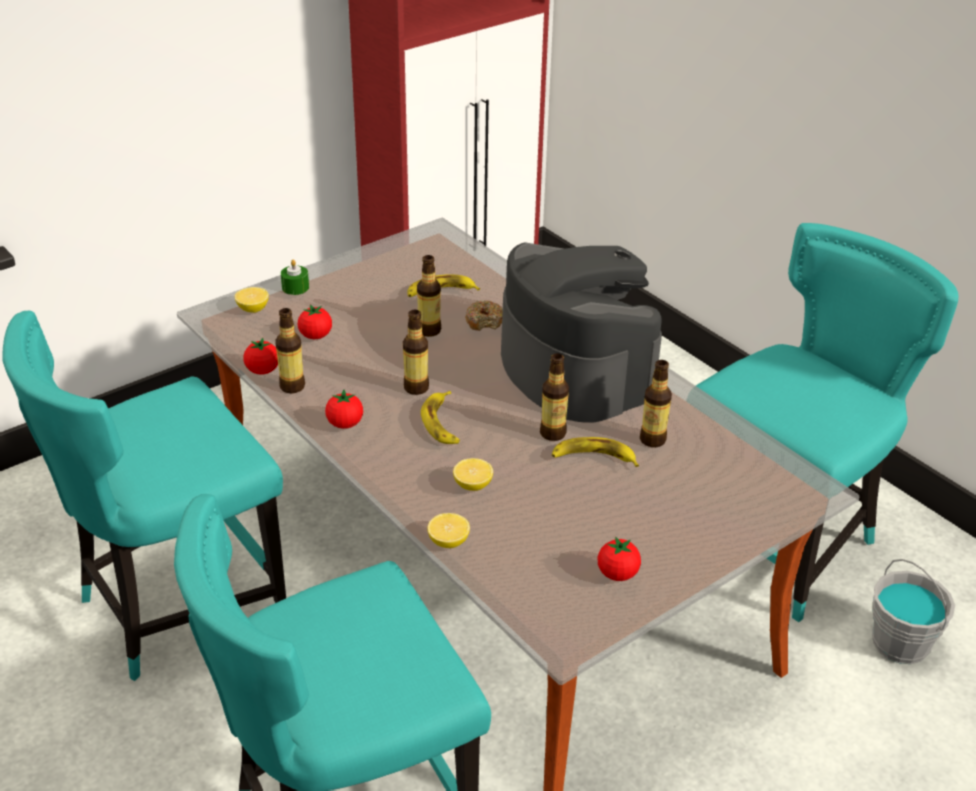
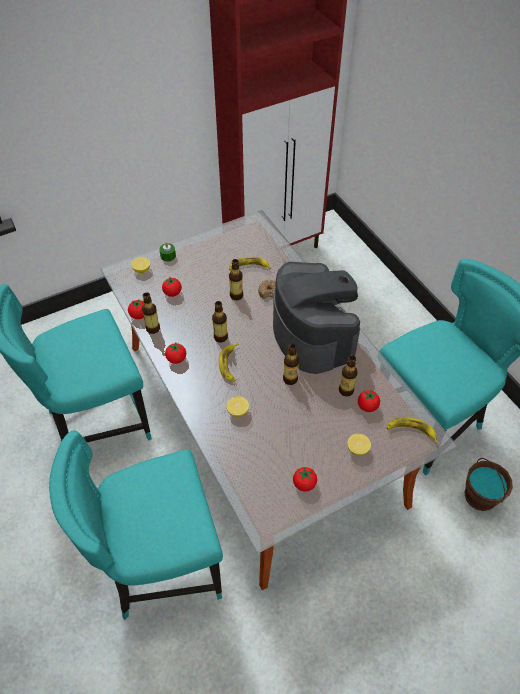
camera: 10 degrees right, 15 degrees up
lemon [427,513,470,548] -> lemon moved to [347,434,371,456]
banana [552,437,639,467] -> banana moved to [387,417,438,443]
grey bucket [872,559,955,664] -> brown bucket [464,458,513,511]
none -> tomato [358,390,380,412]

